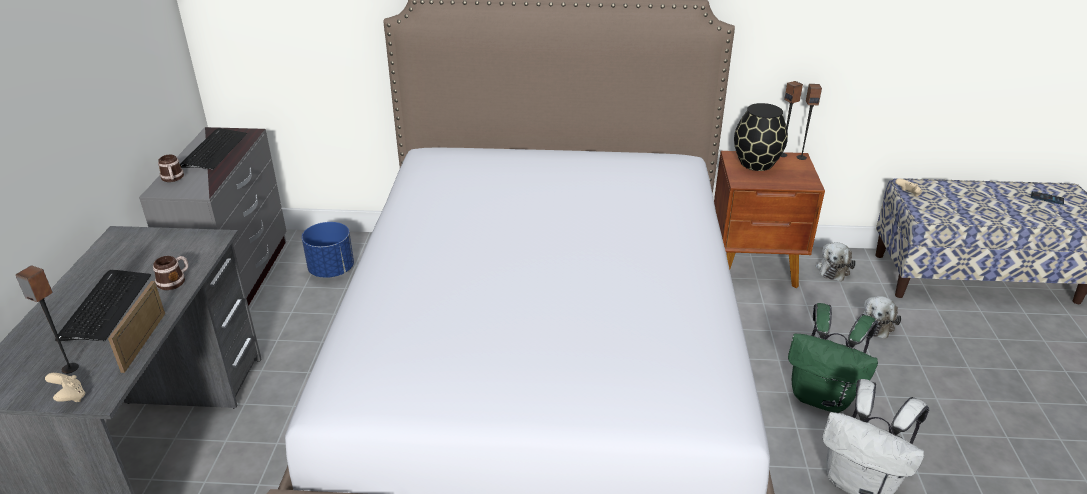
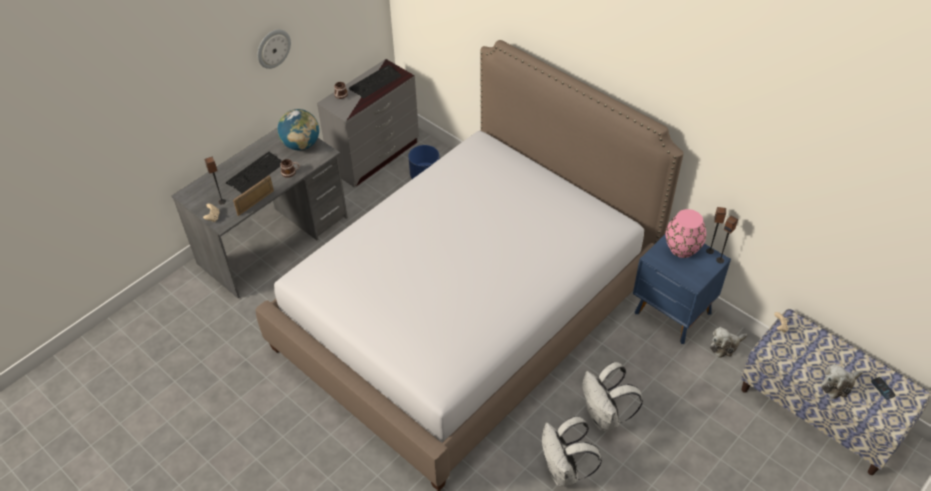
camera: 40 degrees right, 15 degrees up
brown nightstand [714,151,825,288] -> blue nightstand [633,234,731,344]
black vase [734,103,788,171] -> pink vase [666,209,706,258]
green backpack [788,303,878,413] -> white backpack [582,362,643,431]
plush toy [856,296,901,339] -> plush toy moved to [821,364,863,399]
none -> wall clock [257,29,291,69]
none -> globe [277,109,319,150]

